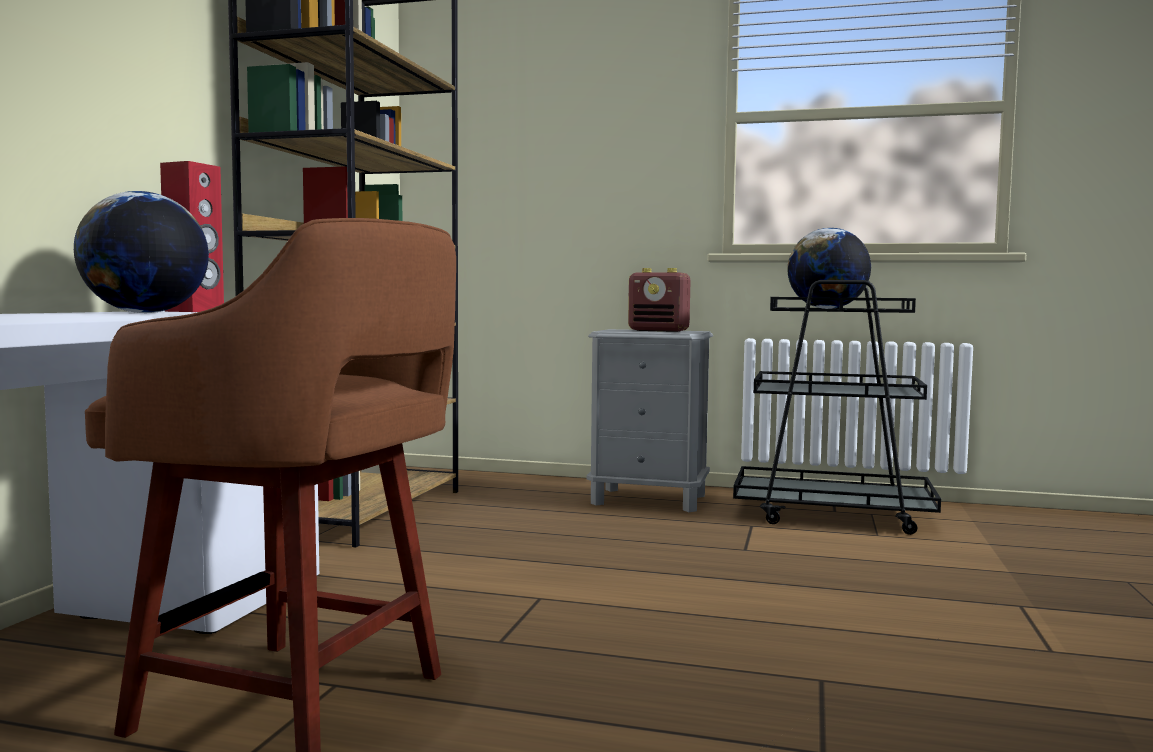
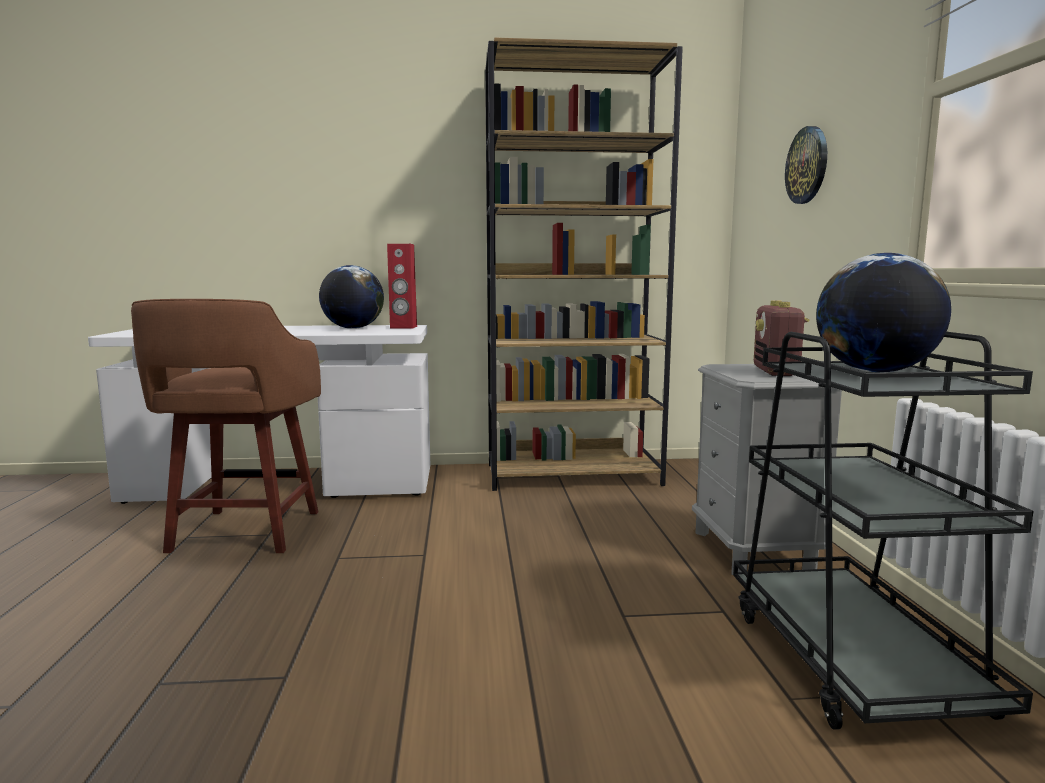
camera: 70 degrees right, 5 degrees up
none -> wall clock [785,126,827,204]

